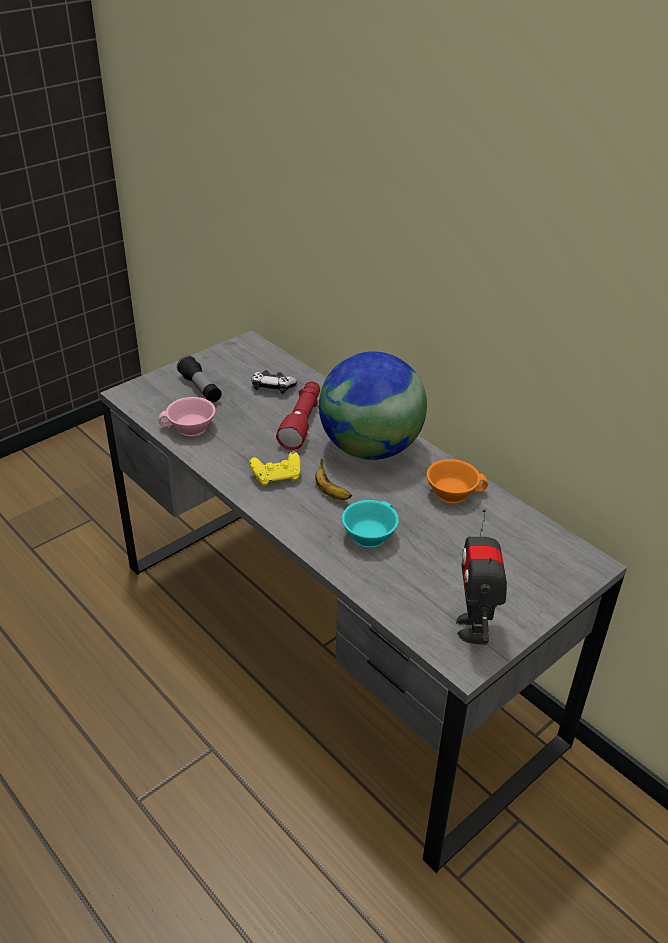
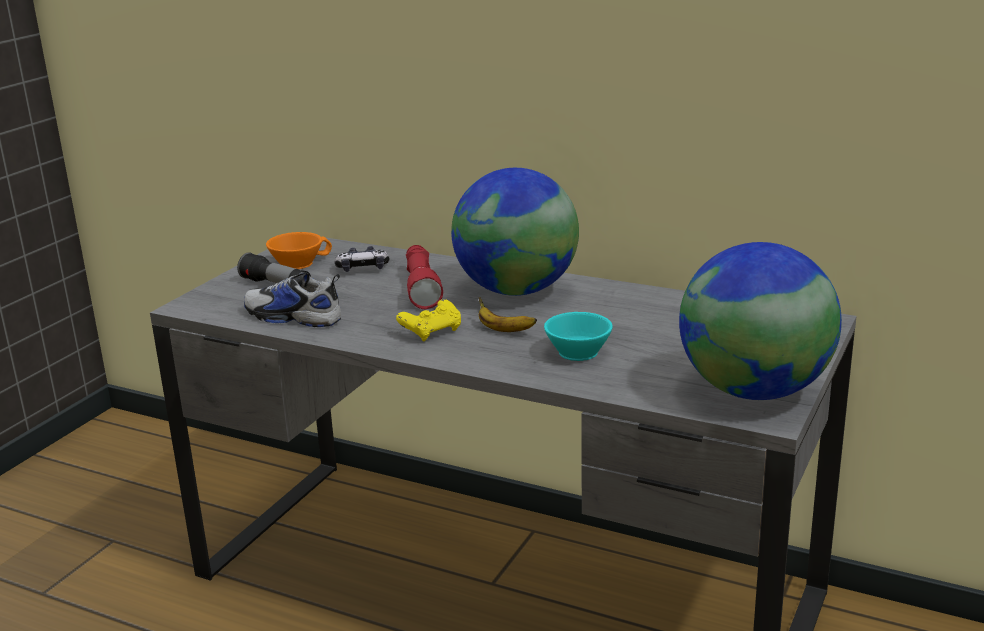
camera: 20 degrees left, 15 degrees down
pink cup [158,397,215,436] -> shoe [244,272,341,327]
orange cup [427,459,488,503] -> orange cup moved to [266,232,332,269]
toy robot [456,509,507,645] -> globe [679,242,842,400]

